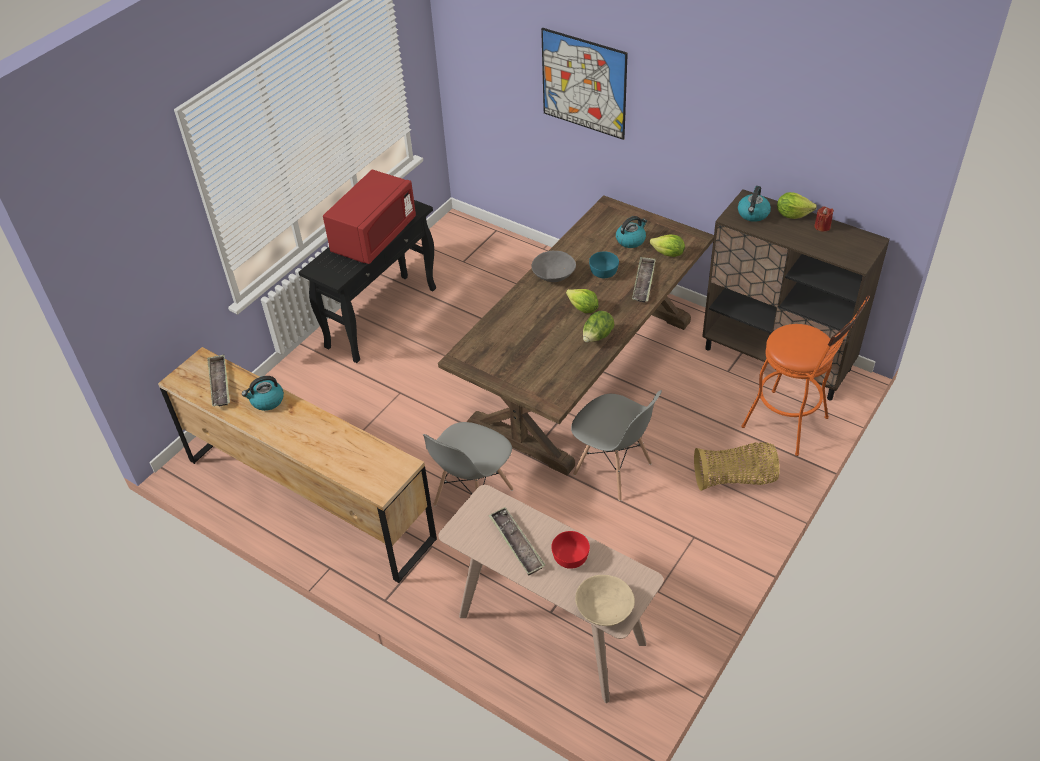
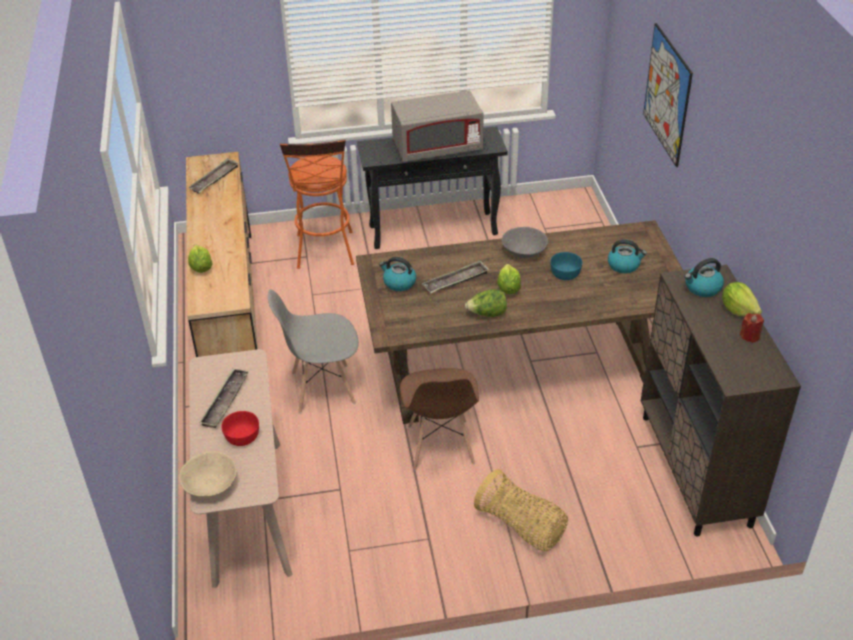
camera: 45 degrees right, 5 degrees down
kettle [242,376,284,411] -> kettle moved to [379,257,416,291]
red microwave [323,170,416,264] -> grey microwave [391,91,484,162]
grey chair [571,390,662,501] -> brown chair [400,368,479,471]
tray [632,257,656,303] -> tray moved to [422,260,489,294]
lettuce [649,234,685,257] -> lettuce moved to [188,244,213,273]
orange stool [741,295,870,456] -> orange stool moved to [280,140,354,269]

